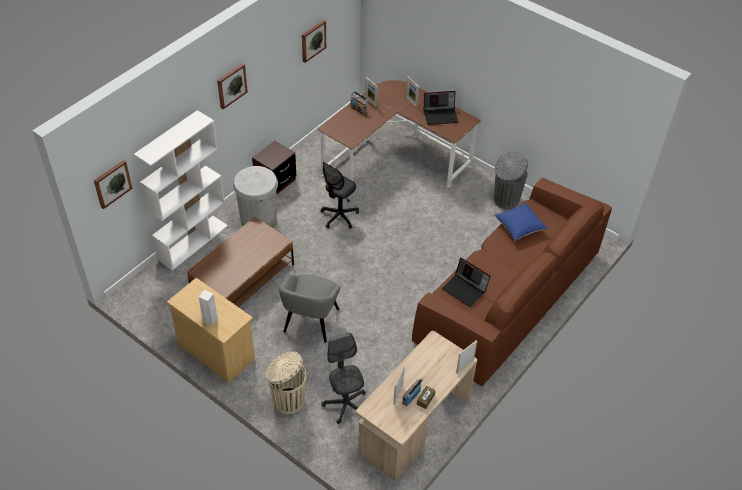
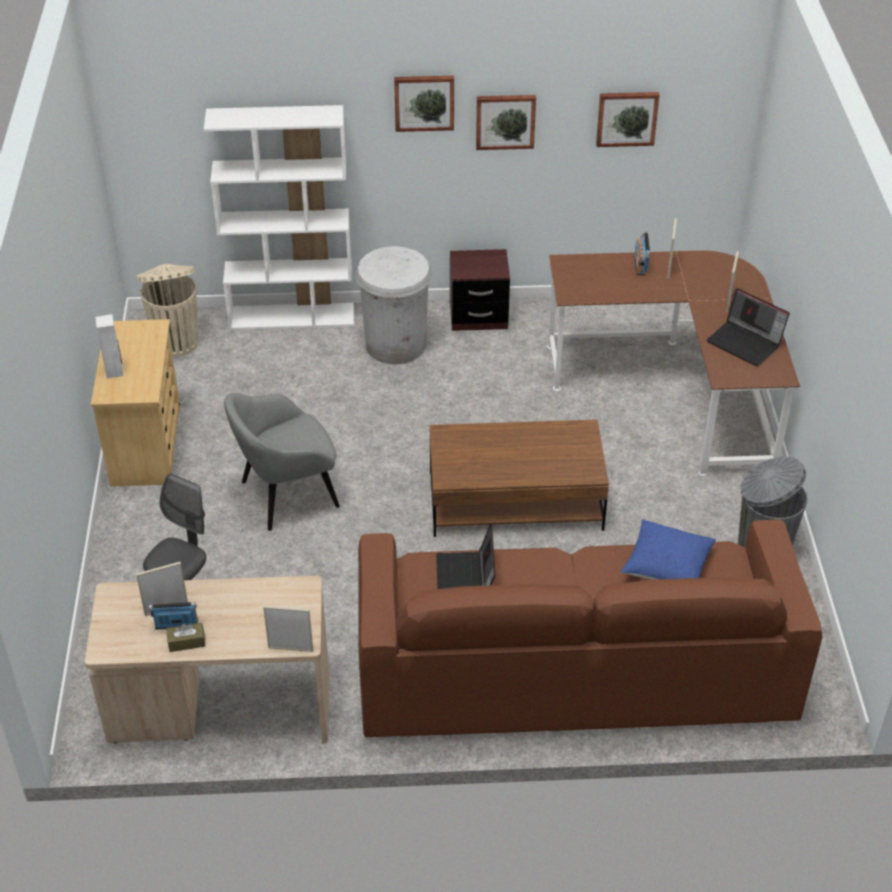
camera: 50 degrees right, 5 degrees down
picture [94,160,133,209] -> picture moved to [476,95,536,150]
brown coffee table [187,217,294,307] -> brown coffee table moved to [430,419,609,537]
beige trash can [265,351,306,414] -> beige trash can moved to [136,264,199,357]
black office chair [321,162,359,229] -> none

